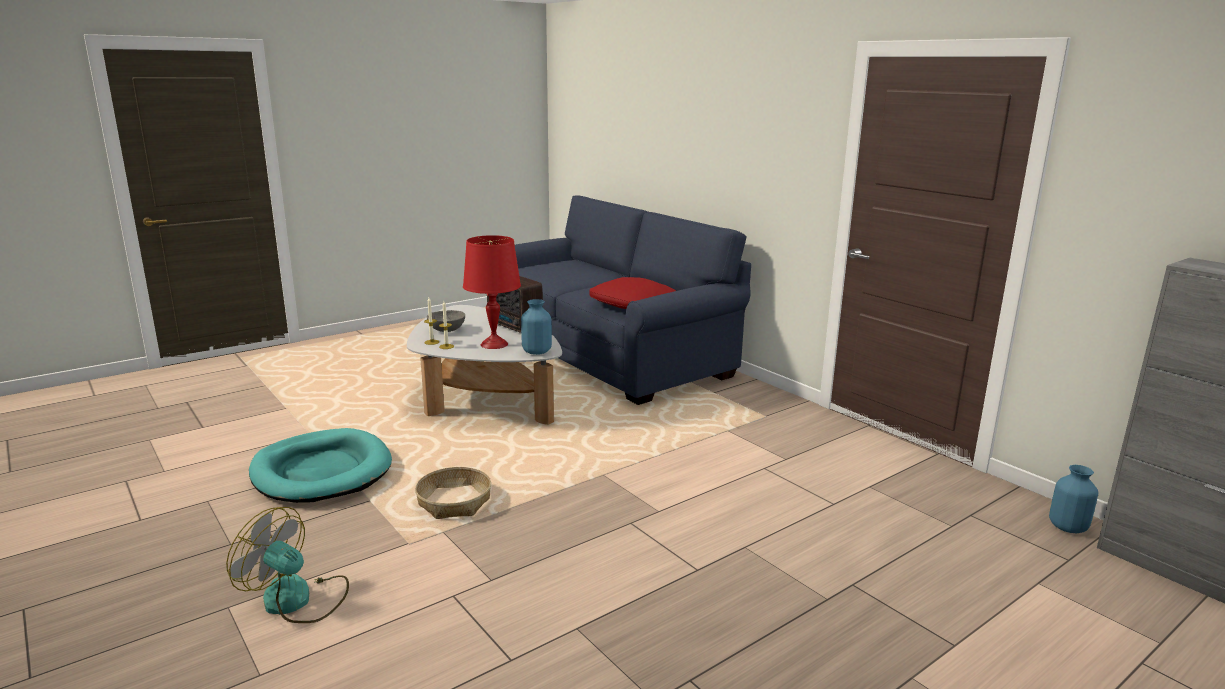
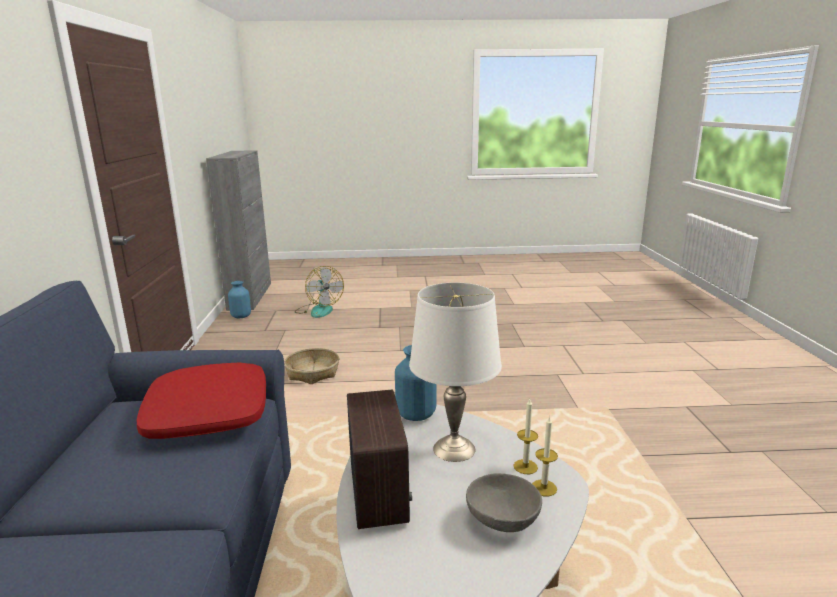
camera: 145 degrees left, 0 degrees up
fan [226,507,349,623] -> fan moved to [295,266,344,318]
turquoise dog bed [249,428,392,503] -> none
basket [415,467,491,519] -> basket moved to [284,348,339,384]
red table lamp [463,235,521,349] -> white table lamp [409,283,502,462]

